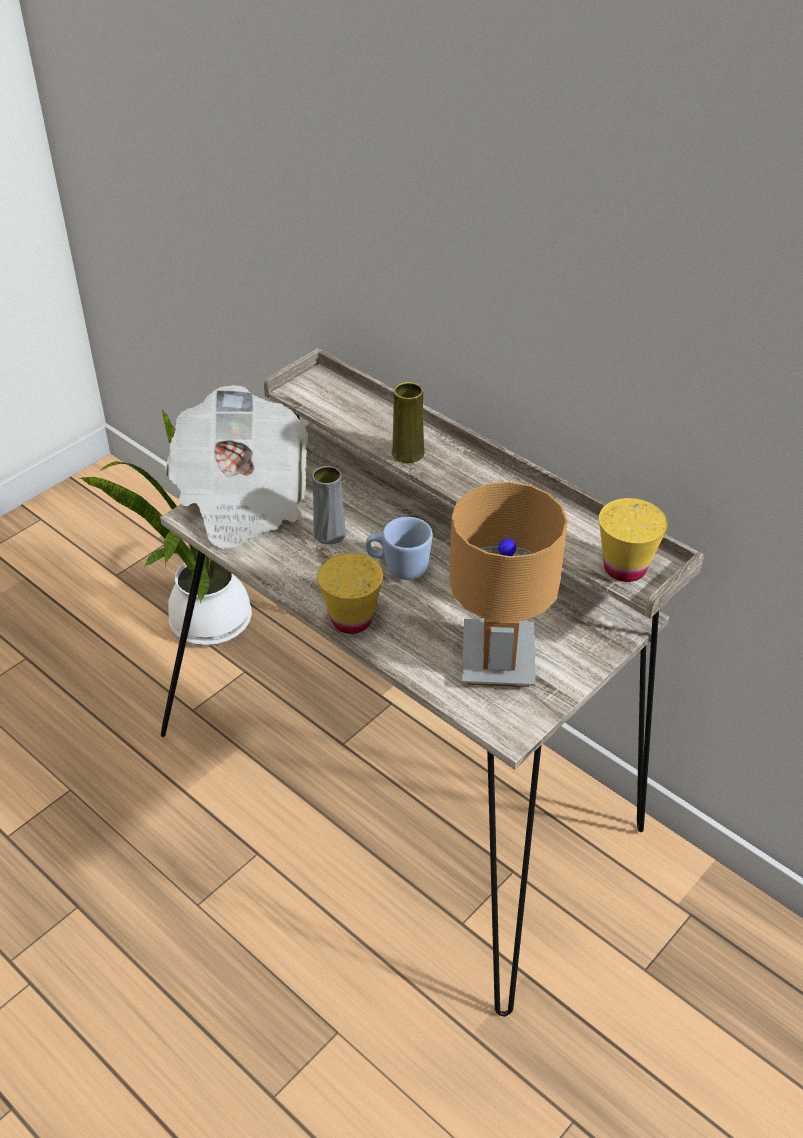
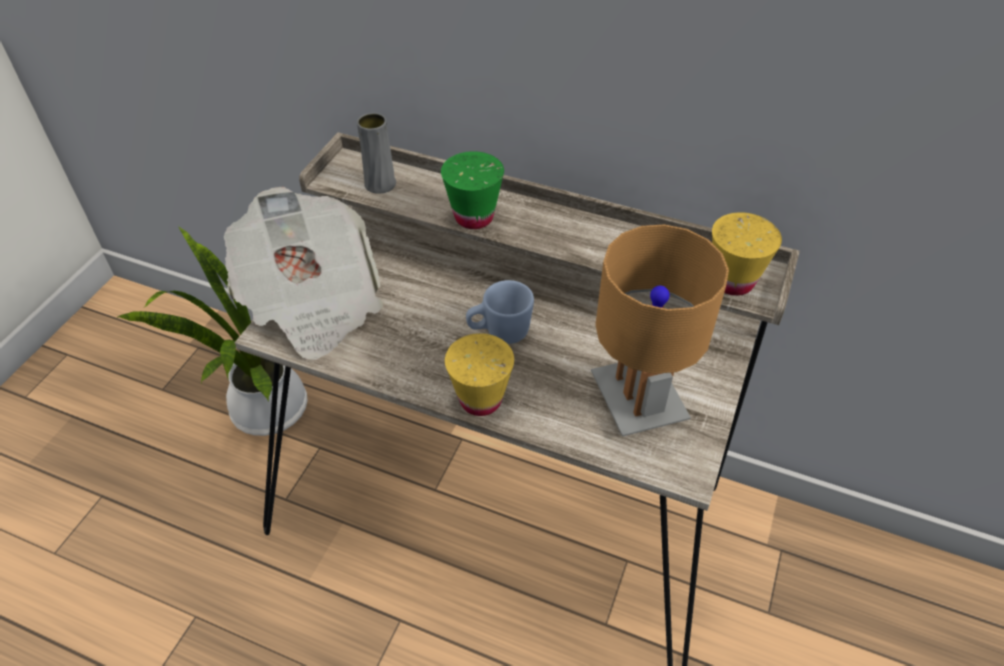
camera: 20 degrees left, 5 degrees up
grey vase [312,466,346,544] -> grey vase moved to [357,113,396,194]
yellow vase [392,382,425,463] -> green cup [441,151,504,229]

